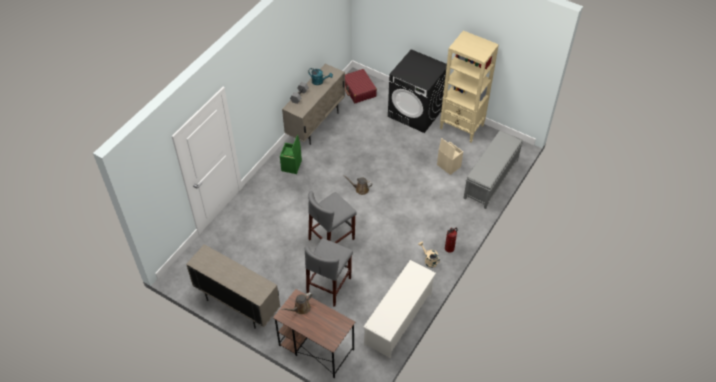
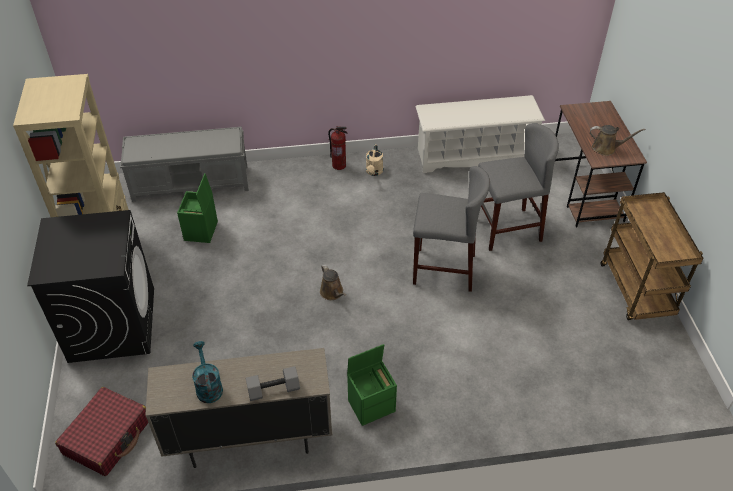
camera: 130 degrees left, 5 degrees down
beige cabinet [186,244,280,329] -> brown cart [601,192,704,320]
beige storage box [437,138,463,175] -> green storage box [177,173,218,243]

